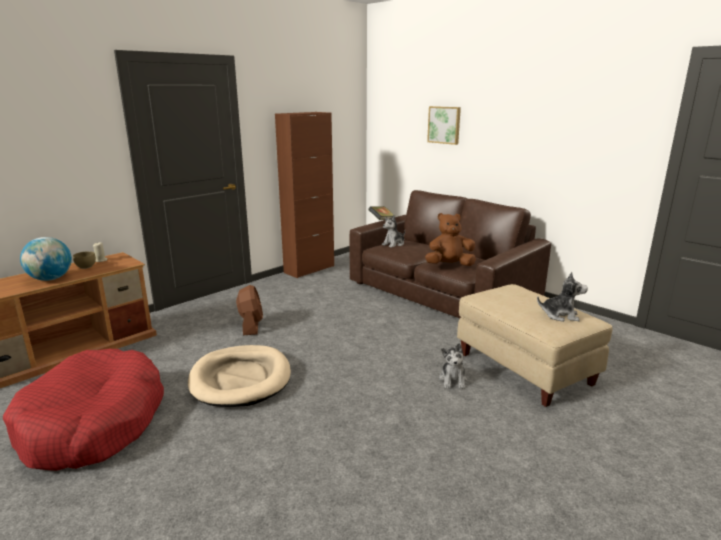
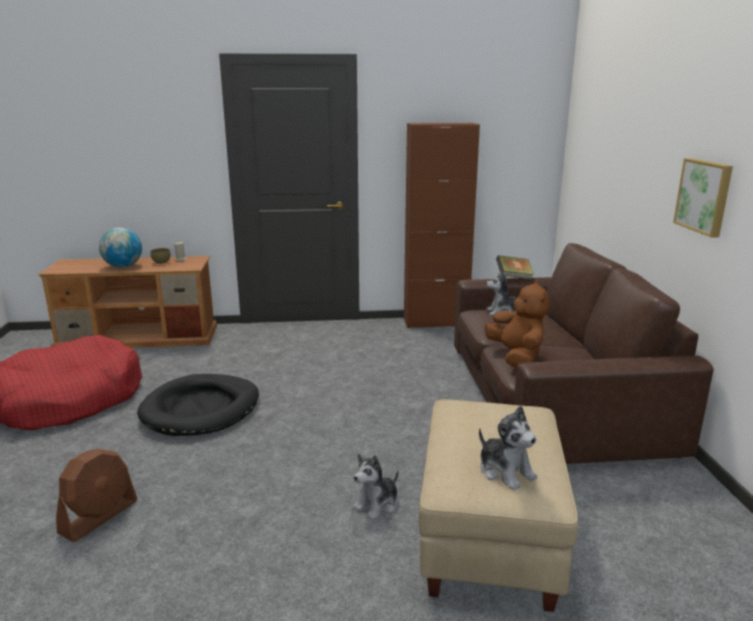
camera: 40 degrees right, 0 degrees up
beige dog bed [188,345,291,407] -> black dog bed [137,374,259,436]
brown fan [236,285,263,335] -> brown fan moved to [56,449,137,542]
brown plush toy [425,213,476,266] -> brown plush toy turned 45 degrees clockwise [485,281,549,368]
picture [427,106,461,145] -> picture moved to [673,158,733,238]

